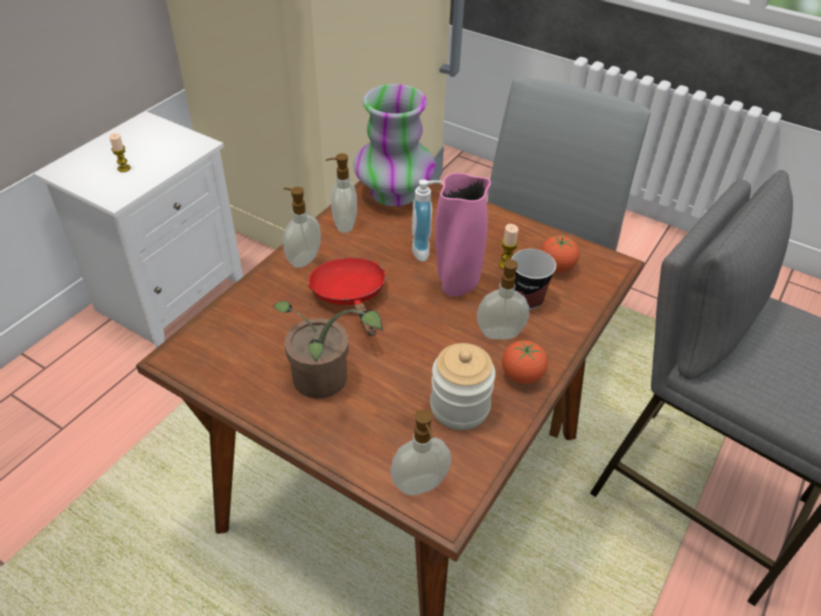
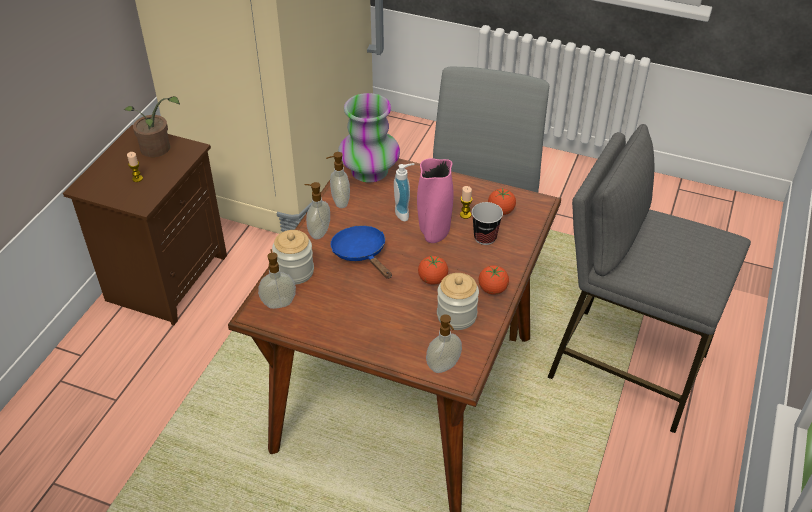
camera: 10 degrees left, 0 degrees up
white nightstand [33,111,243,348] -> brown nightstand [63,125,227,325]
potted plant [272,301,383,399] -> potted plant moved to [124,96,180,157]
red frying pan [308,257,386,336] -> blue frying pan [330,226,392,279]
soap dispenser [477,255,529,340] -> soap dispenser moved to [258,249,296,309]
none -> jar [272,230,314,285]
none -> tomato [418,256,448,285]

